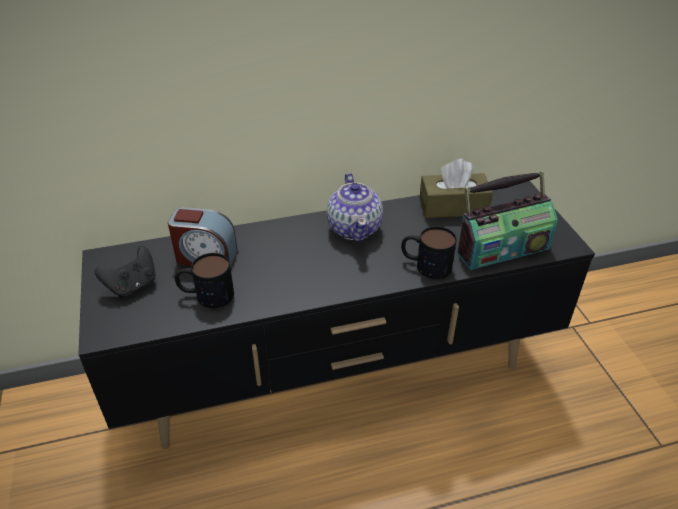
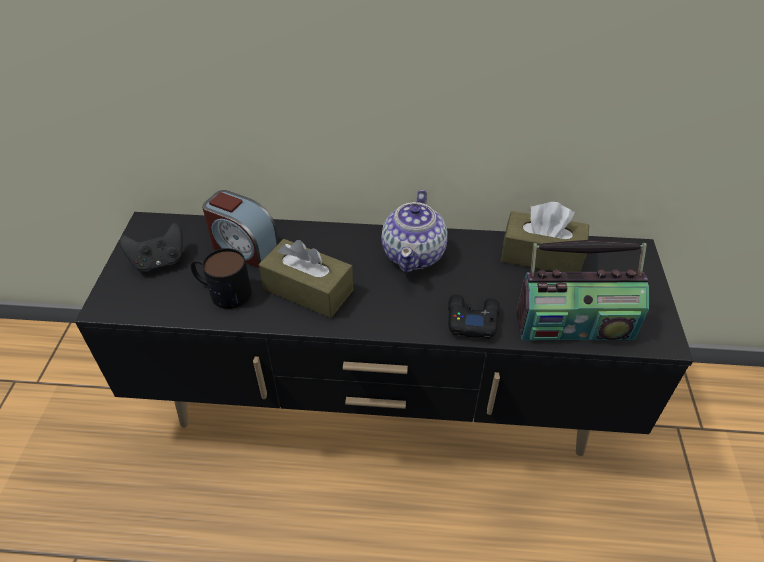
camera: 20 degrees right, 5 degrees up
mug [401,226,457,279] -> black game controller [448,294,500,339]
none -> brown tissue box [259,239,353,318]

